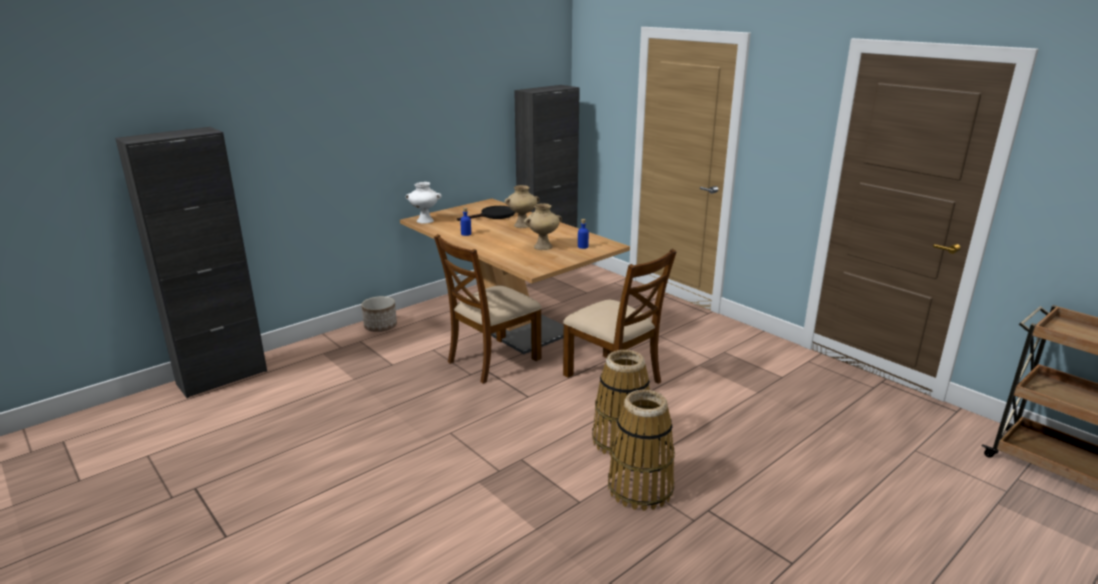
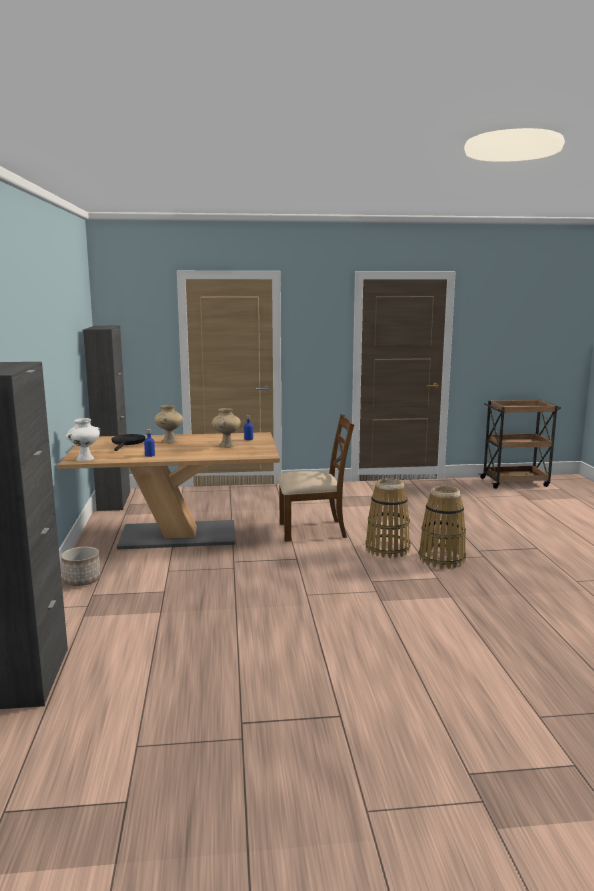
camera: 55 degrees left, 10 degrees down
brown chair [434,234,542,384] -> none

